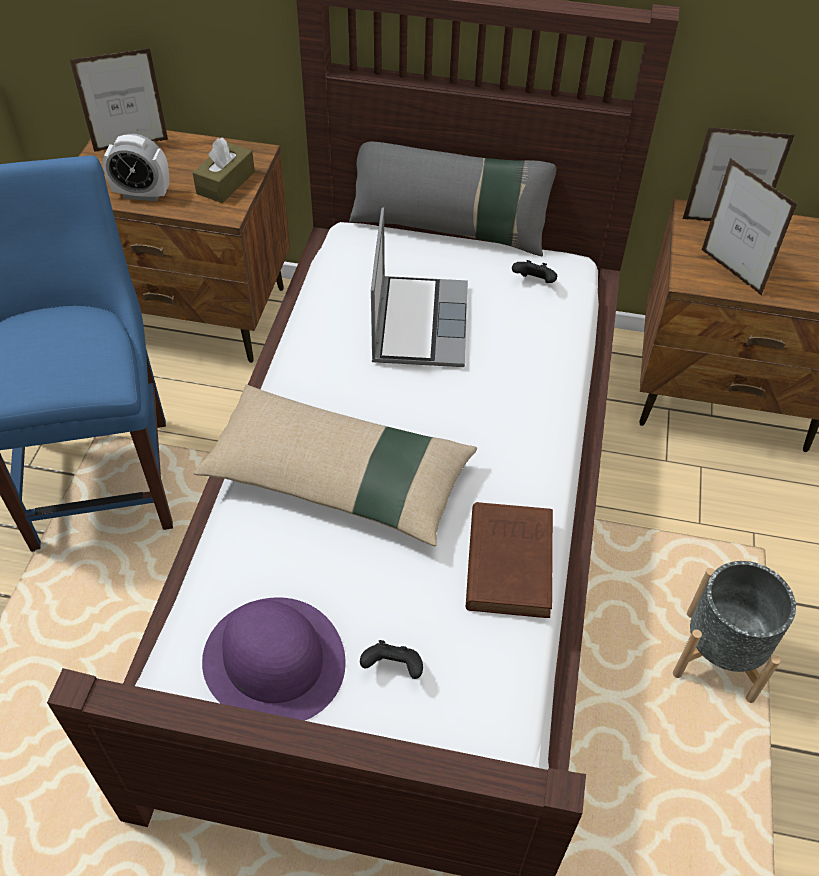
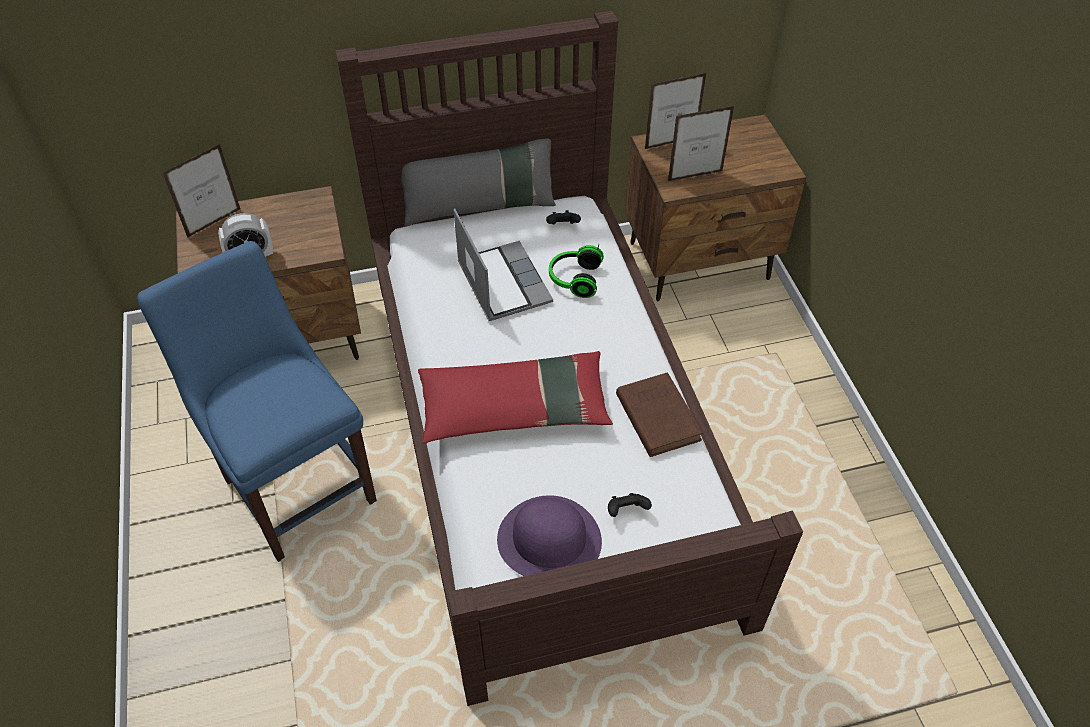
camera: 25 degrees left, 0 degrees up
brown tissue box [193,138,255,203] -> none
beige pillow [193,385,477,546] -> red pillow [418,351,613,444]
grey planter [673,561,796,703] -> none
picture frame [702,158,797,296] -> picture frame turned 45 degrees counterclockwise [668,106,734,181]
none -> headphones [549,244,604,298]

